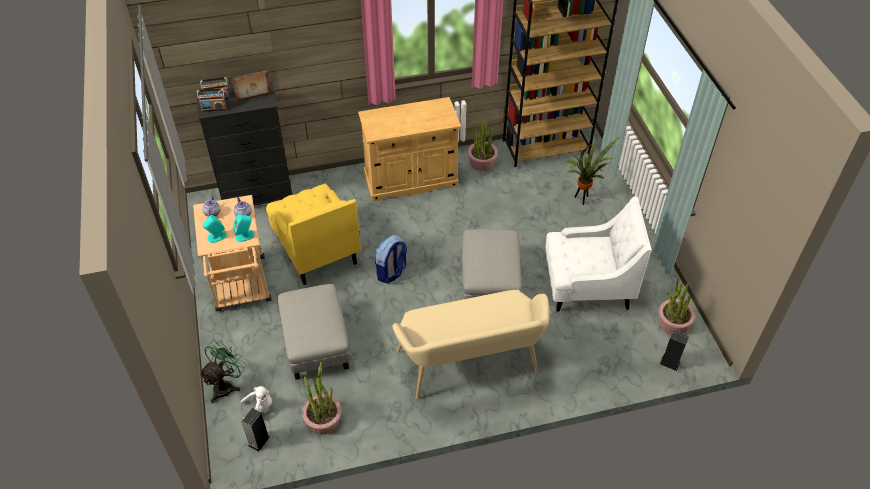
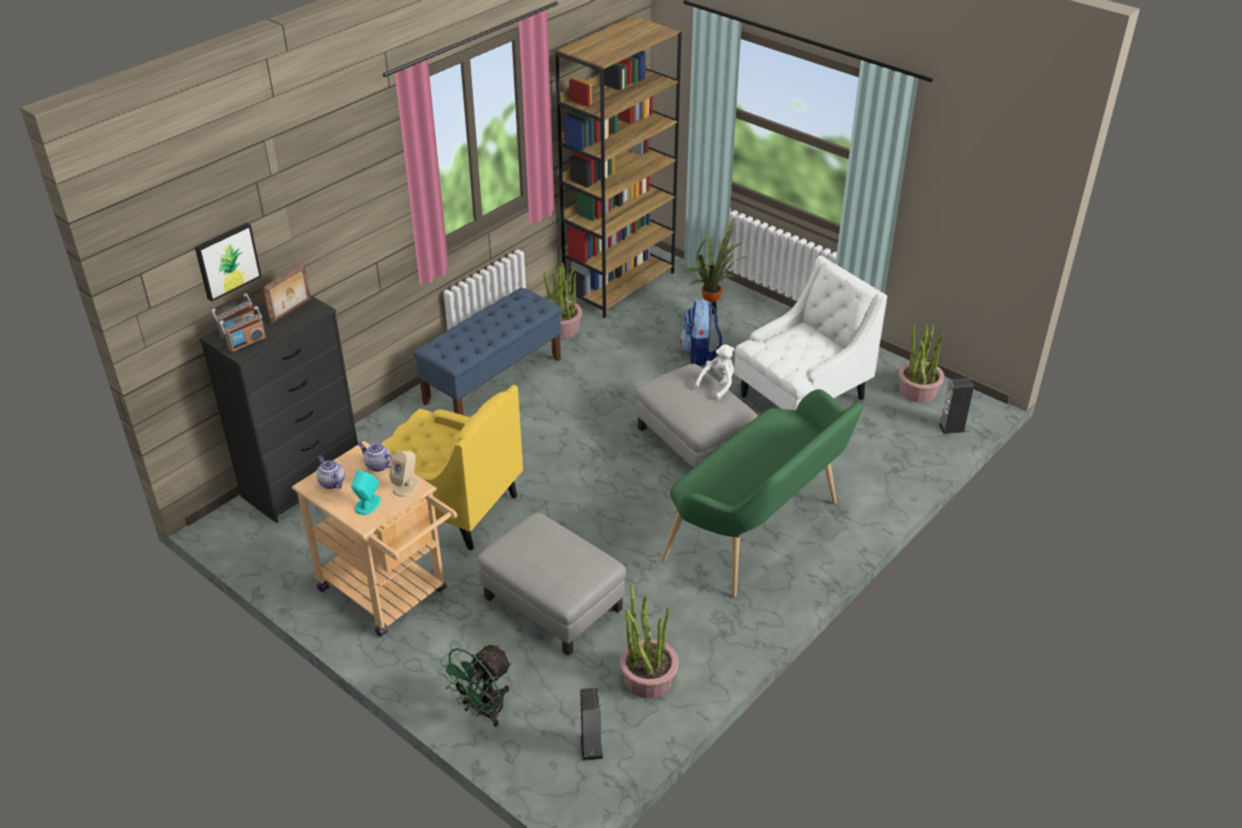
camera: 35 degrees left, 10 degrees down
green fan [199,340,246,403] -> green fan turned 135 degrees counterclockwise [438,645,512,727]
turquoise speaker [233,214,255,242] -> beige speaker [389,451,420,497]
white plush toy [240,386,272,419] -> white plush toy moved to [694,344,734,400]
beige cabinet [358,97,461,202] -> blue bench [413,288,562,415]
backpack [374,235,407,284] -> backpack moved to [680,298,722,366]
beige bench [393,290,549,399] -> green bench [661,389,863,597]
none -> picture [195,223,262,302]

